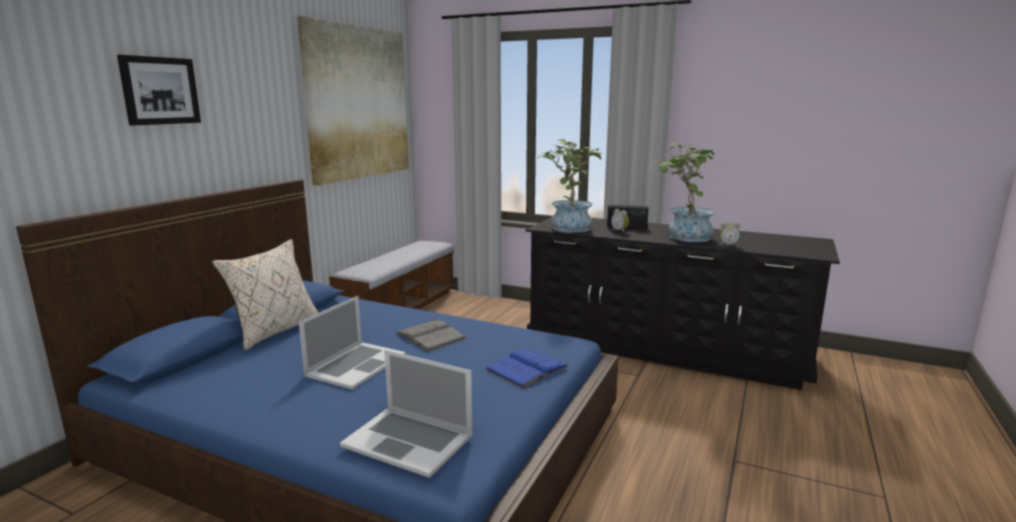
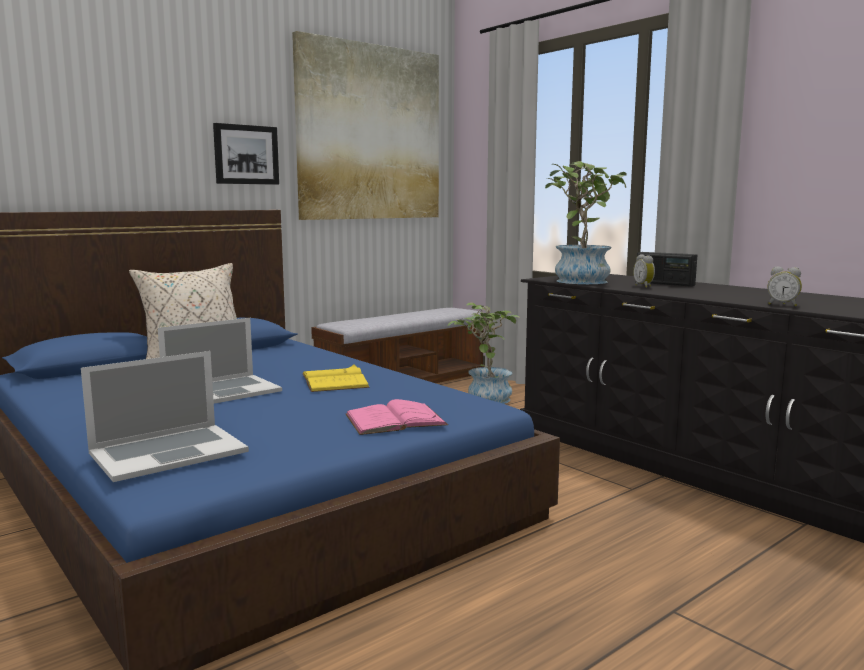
camera: 25 degrees right, 5 degrees down
picture [117,55,201,126] -> picture moved to [213,123,279,185]
laptop [340,350,473,478] -> laptop turned 90 degrees counterclockwise [81,351,249,482]
grey book [395,318,467,352] -> yellow book [302,364,370,392]
blue book [485,349,568,388] -> pink book [345,399,448,435]
potted plant [653,143,715,242] -> potted plant moved to [448,302,520,404]

